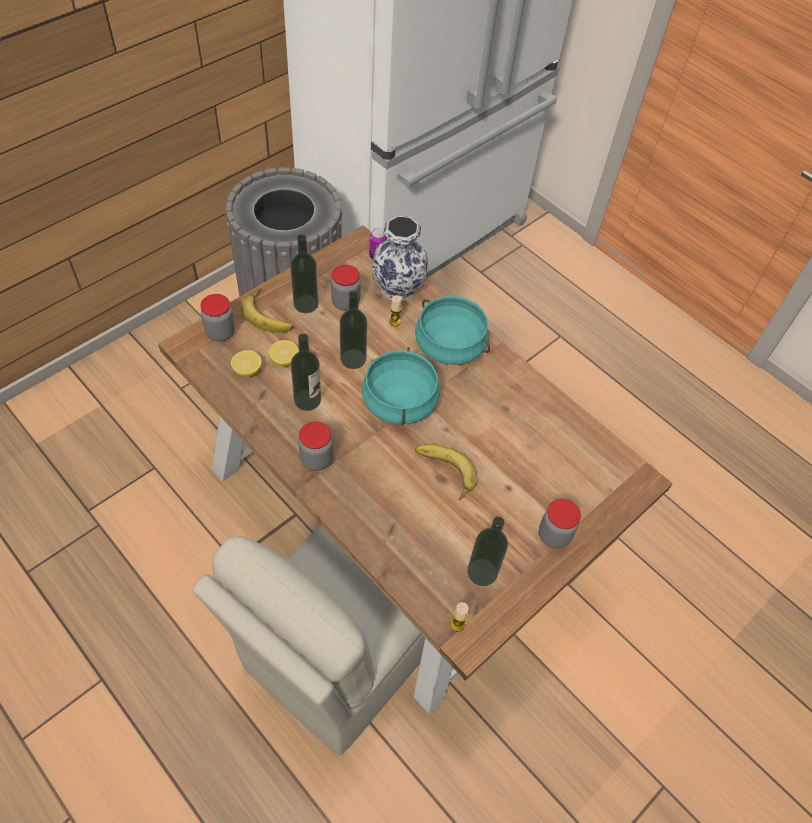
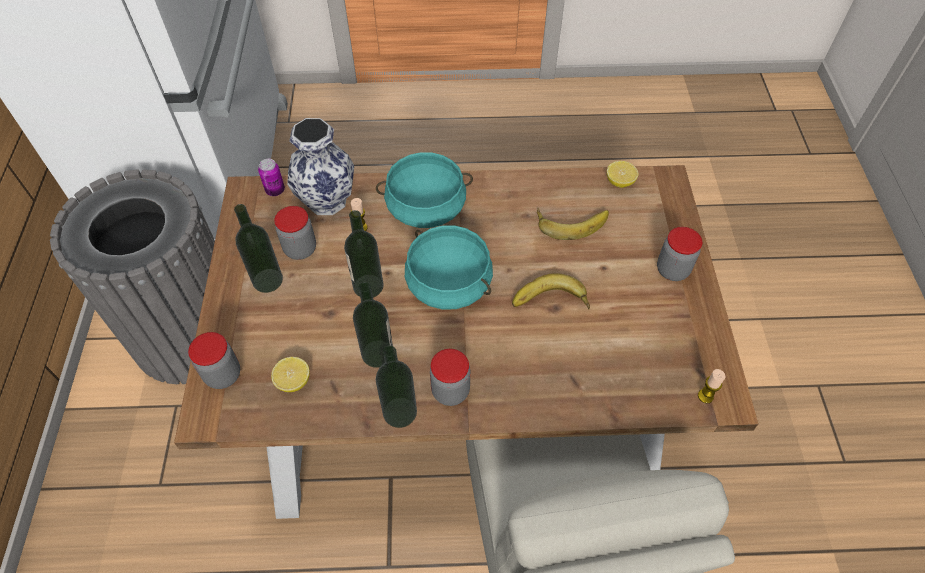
camera: 45 degrees left, 0 degrees up
banana [241,288,293,333] -> banana moved to [537,208,609,240]
lemon [269,340,299,366] -> lemon moved to [607,161,639,188]
bottle [467,517,508,586] -> bottle moved to [376,346,417,428]

